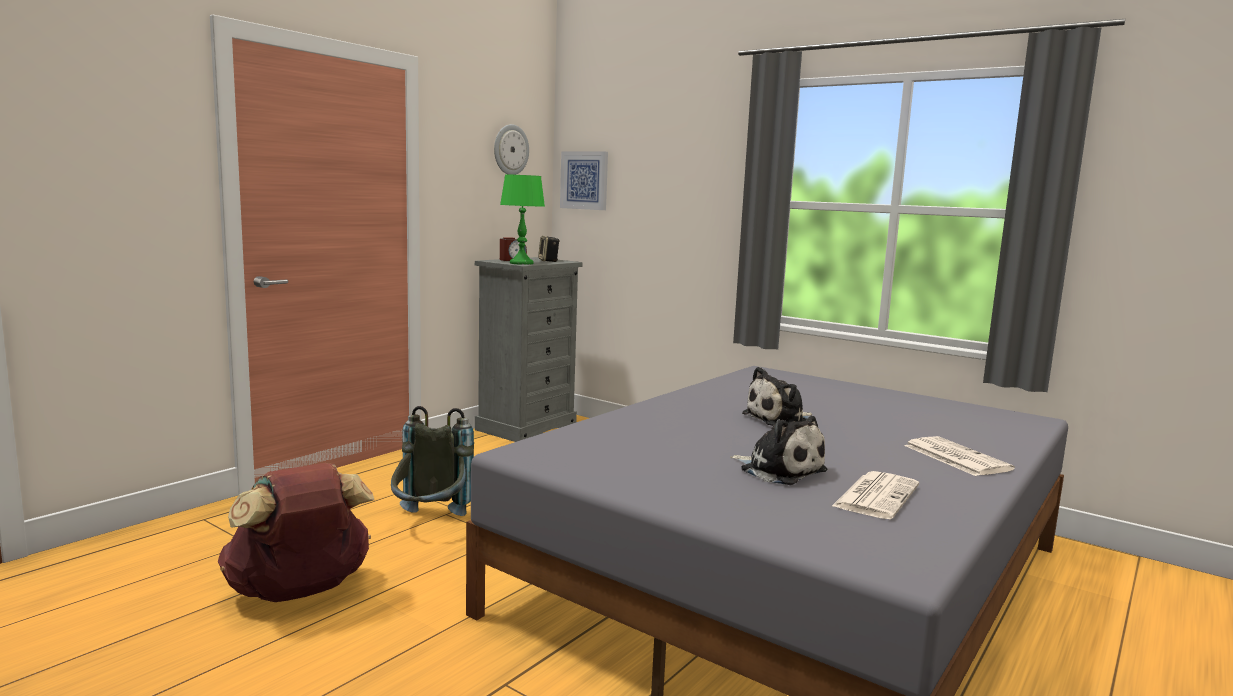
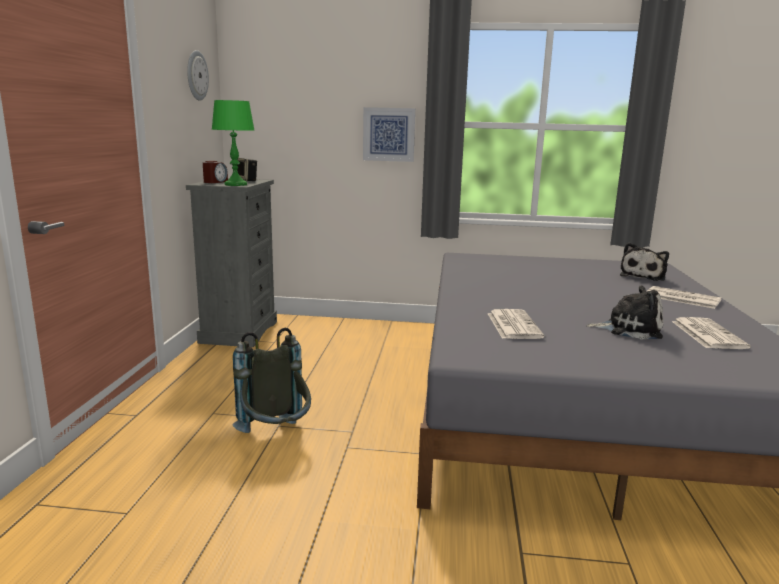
camera: 30 degrees left, 5 degrees up
brown backpack [218,463,374,602] -> none
picture [560,152,608,210] -> picture moved to [363,107,415,162]
plush toy [742,367,813,426] -> plush toy moved to [620,243,669,281]
none -> newspaper [488,309,544,339]

